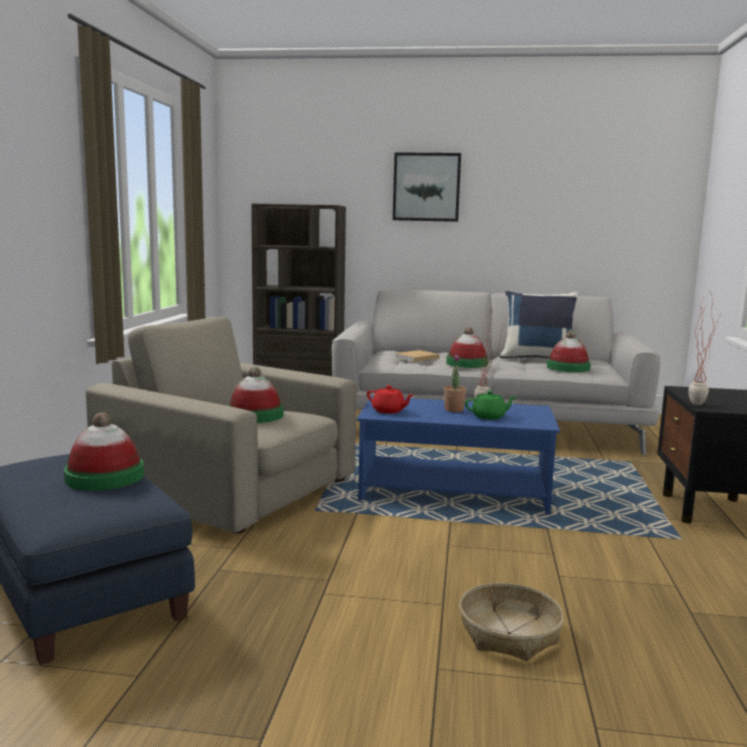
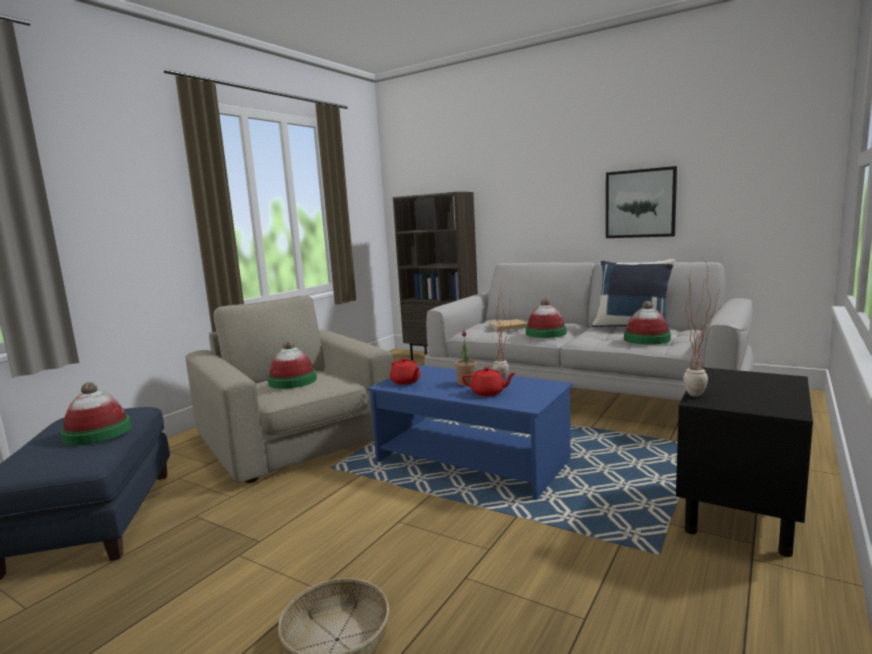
camera: 25 degrees right, 0 degrees up
picture [393,152,461,222] -> picture moved to [606,166,677,238]
green teapot [465,391,517,419] -> red teapot [462,367,516,396]

